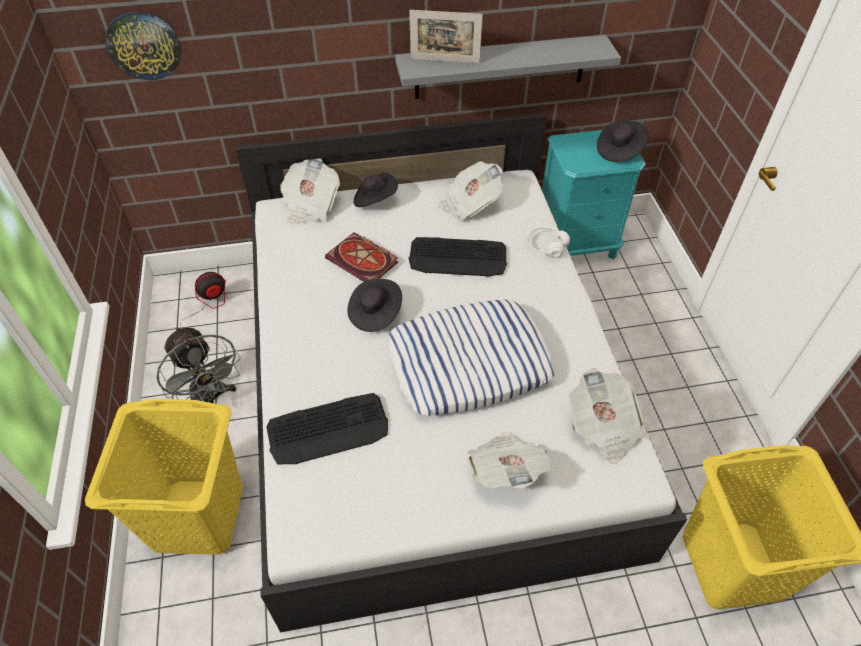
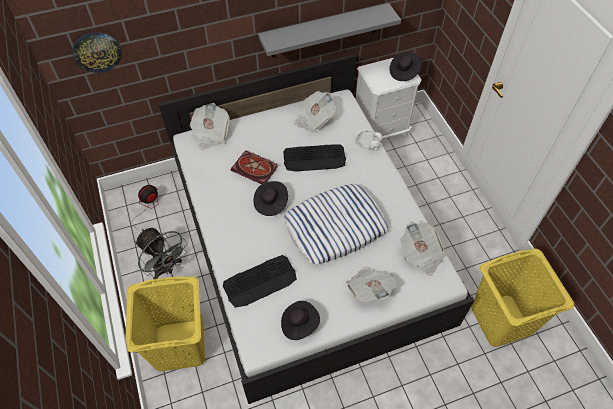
camera: 10 degrees left, 5 degrees up
black hat [354,173,398,207] -> black hat moved to [281,301,320,340]
picture frame [409,10,483,63] -> none
turquoise nightstand [542,130,646,259] -> white nightstand [356,58,422,140]

